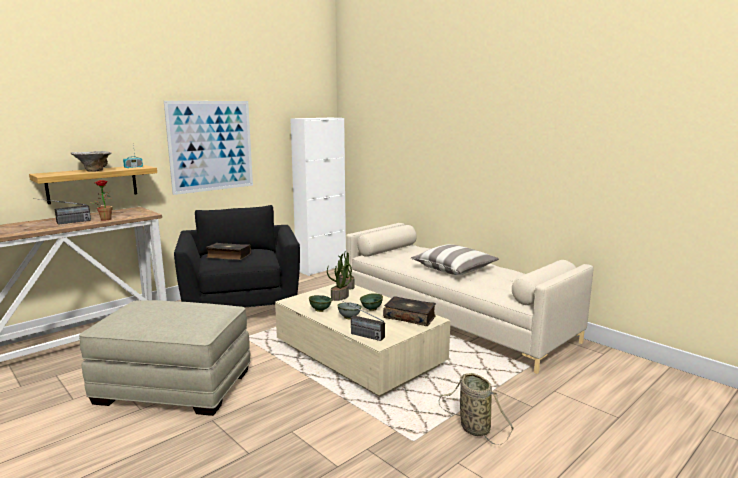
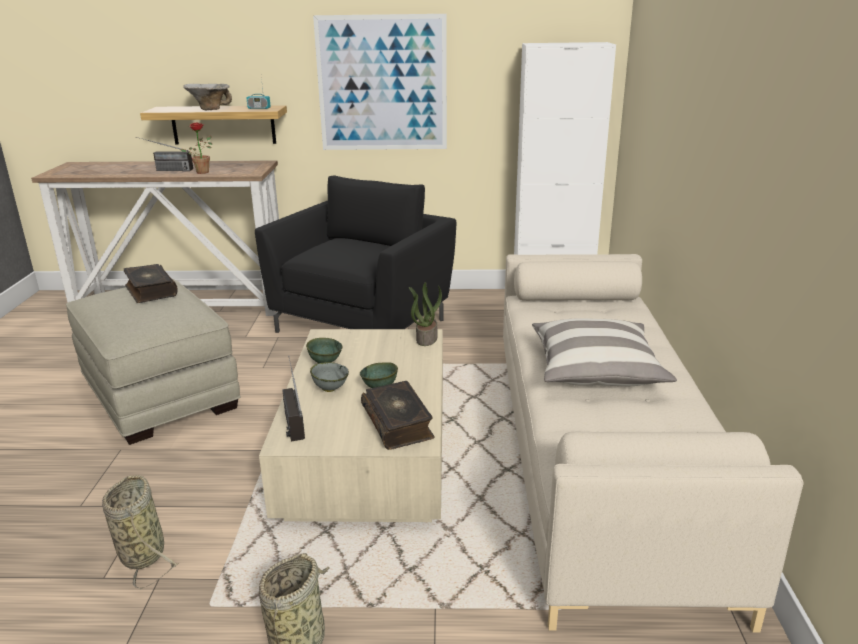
camera: 45 degrees right, 10 degrees up
book [206,243,251,260] -> book moved to [124,264,178,303]
potted plant [327,260,352,301] -> none
none -> basket [102,475,177,589]

